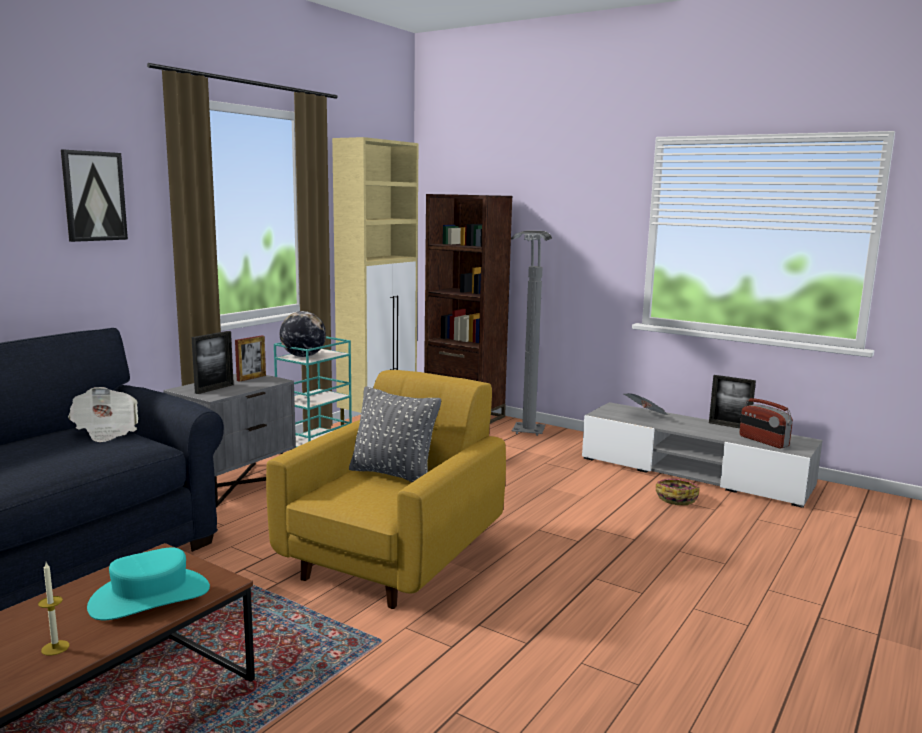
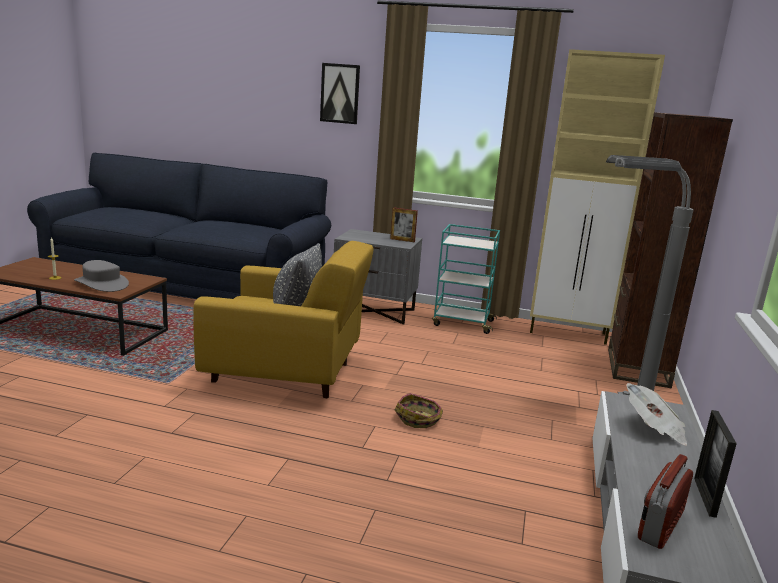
camera: 70 degrees right, 5 degrees up
newspaper [68,387,138,442] -> none
turquoise hat [87,547,210,620] -> grey hat [74,260,129,292]
picture frame [192,331,234,394] -> none
globe [280,311,326,357] -> none
basket [656,479,699,505] -> basket moved to [395,393,443,428]

